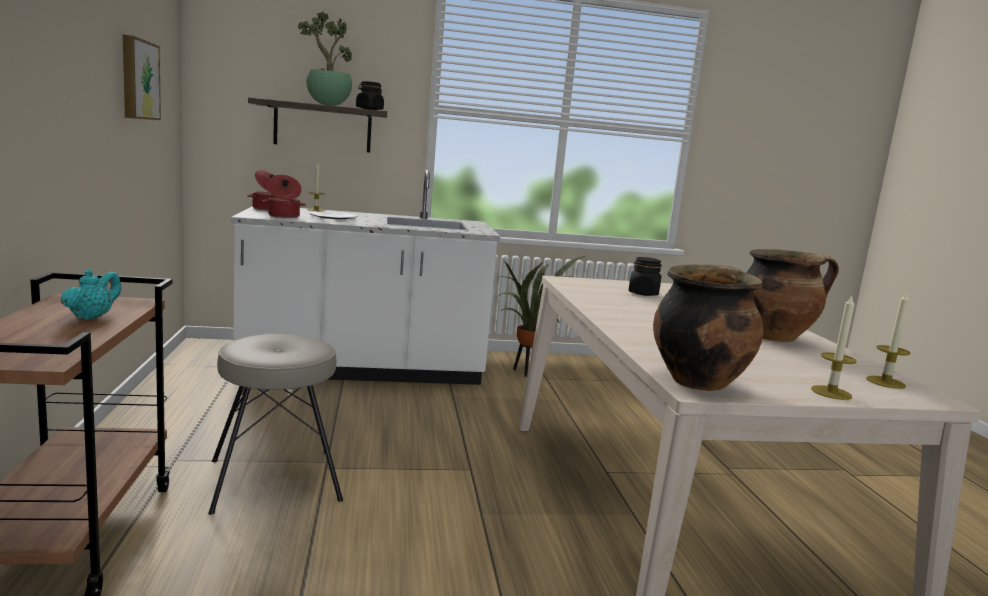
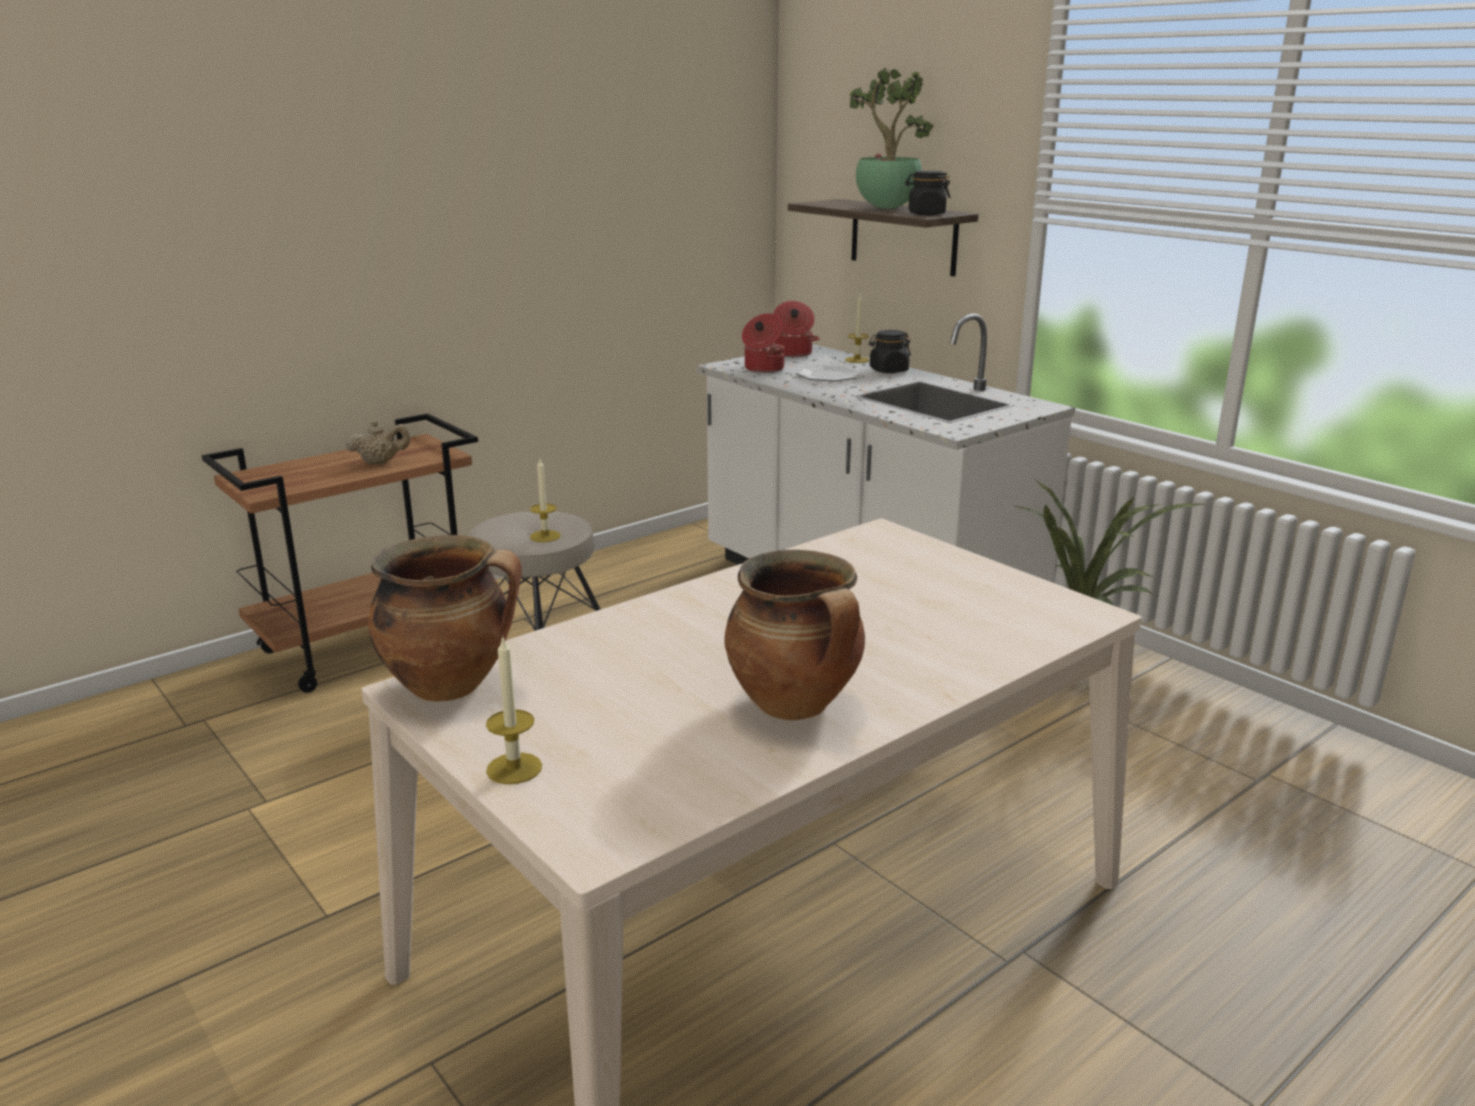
camera: 60 degrees right, 10 degrees up
turquoise teapot [61,269,121,320] -> beige teapot [345,420,410,464]
picture [123,35,161,120] -> none
black jar [629,257,662,296] -> black jar moved to [869,330,911,373]
candle [866,291,911,389] -> candle moved to [530,459,561,542]

